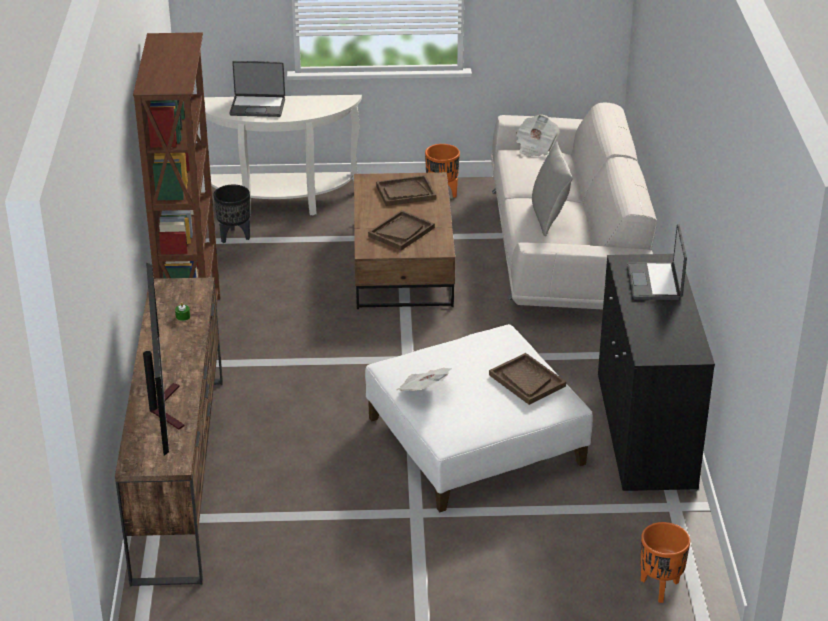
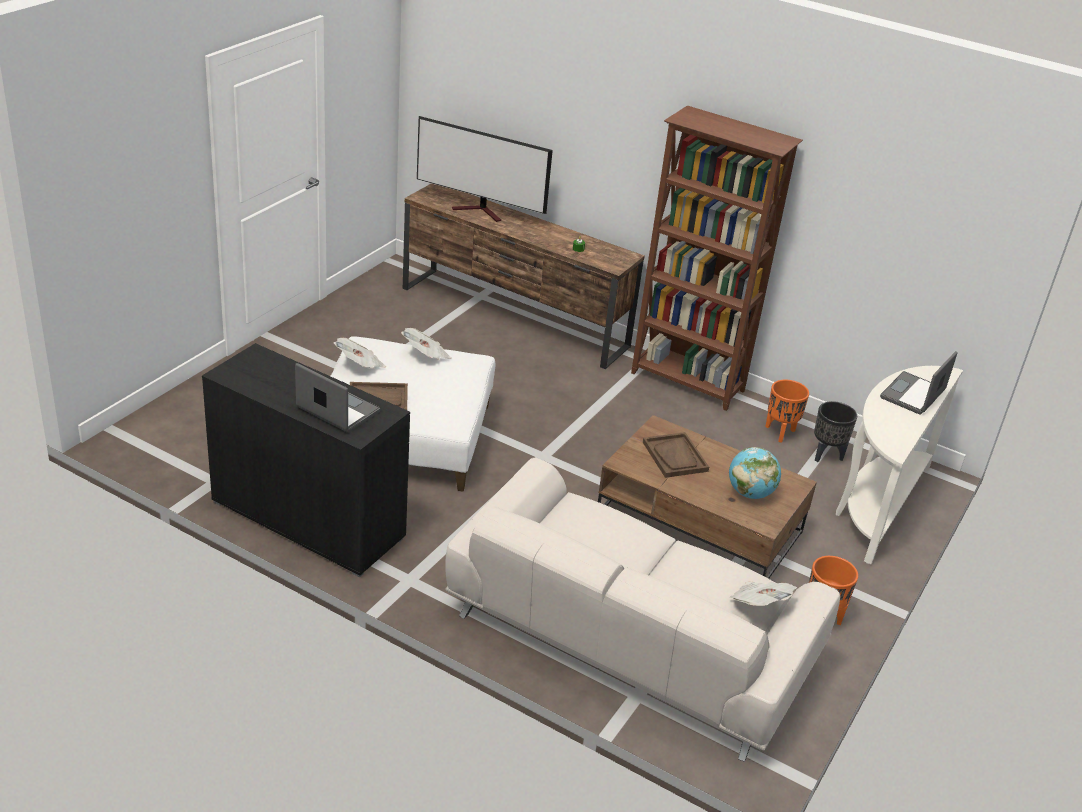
camera: 120 degrees right, 0 degrees up
brown tray [376,175,436,206] -> globe [729,447,781,499]
grey pillow [532,142,573,236] -> none
orange planter [640,522,690,603] -> orange planter moved to [765,379,809,442]
none -> newspaper [333,338,386,369]

